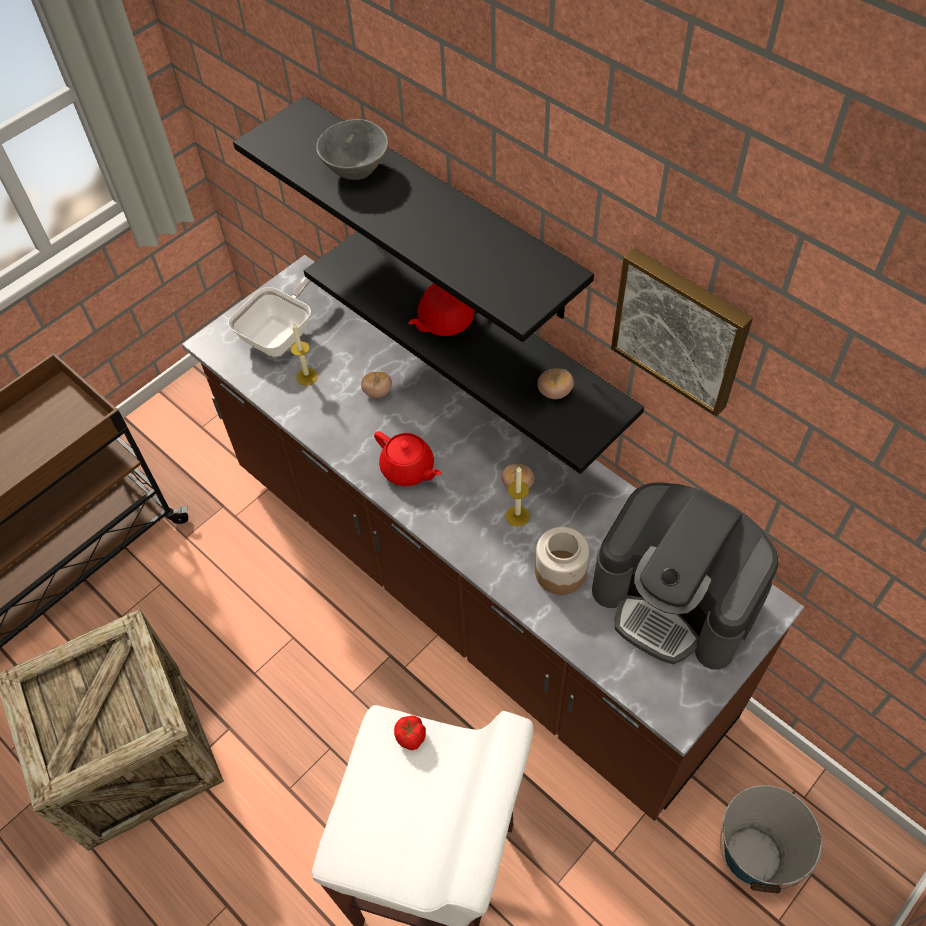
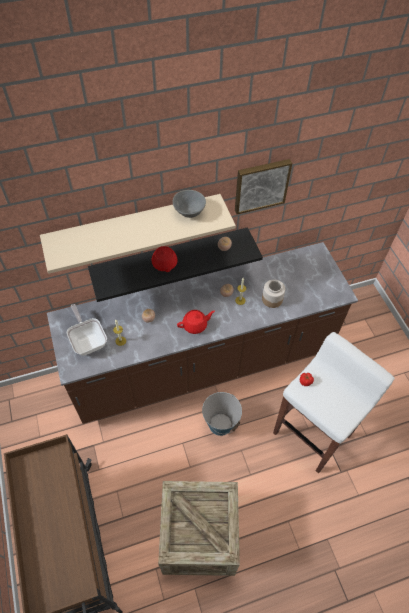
camera: 65 degrees left, 0 degrees up
black shelf [233,96,594,342] -> beige shelf [40,194,236,274]
grey bowl [316,119,388,180] -> grey bowl moved to [173,190,206,218]
coffee machine [592,482,778,670] -> none
bucket [720,785,823,894] -> bucket moved to [202,392,242,436]

